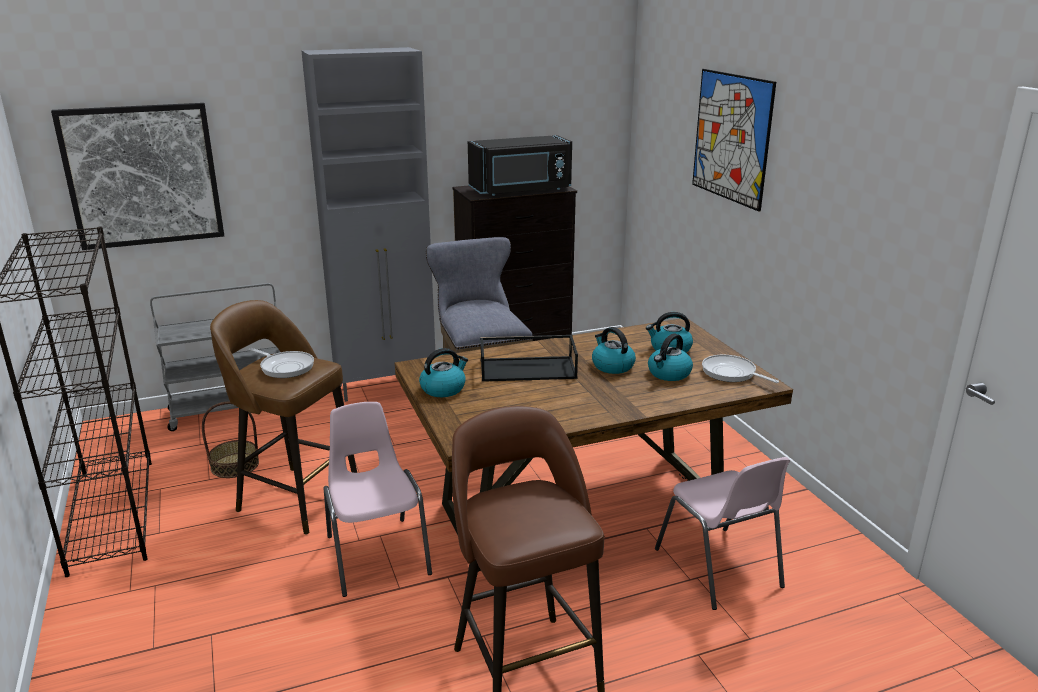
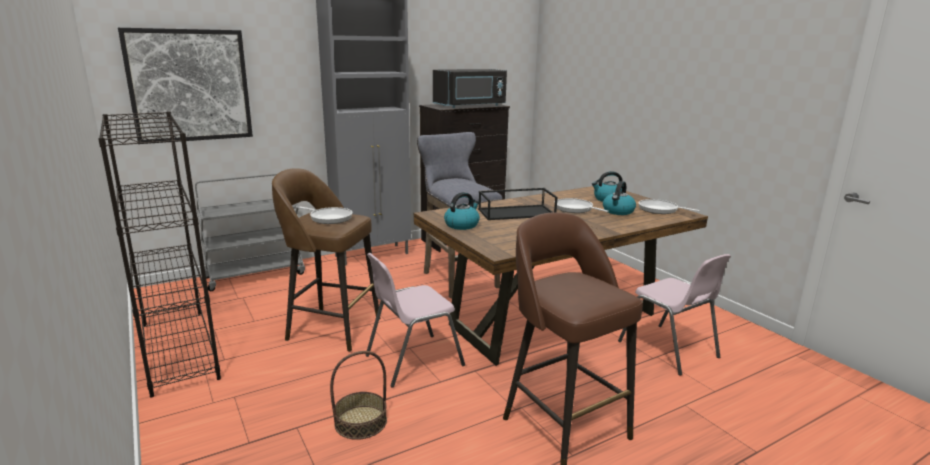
camera: 10 degrees left, 5 degrees down
basket [202,401,259,478] -> basket moved to [330,351,387,440]
pink chair [324,402,432,597] -> pink chair turned 90 degrees counterclockwise [366,253,465,387]
kettle [592,327,636,374] -> frying pan [554,198,608,213]
picture [692,69,776,212] -> none

